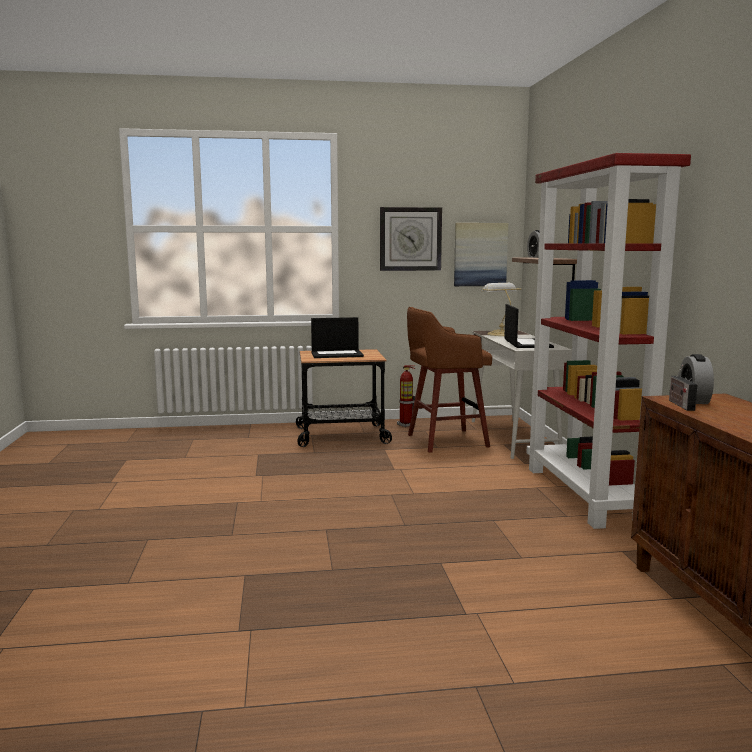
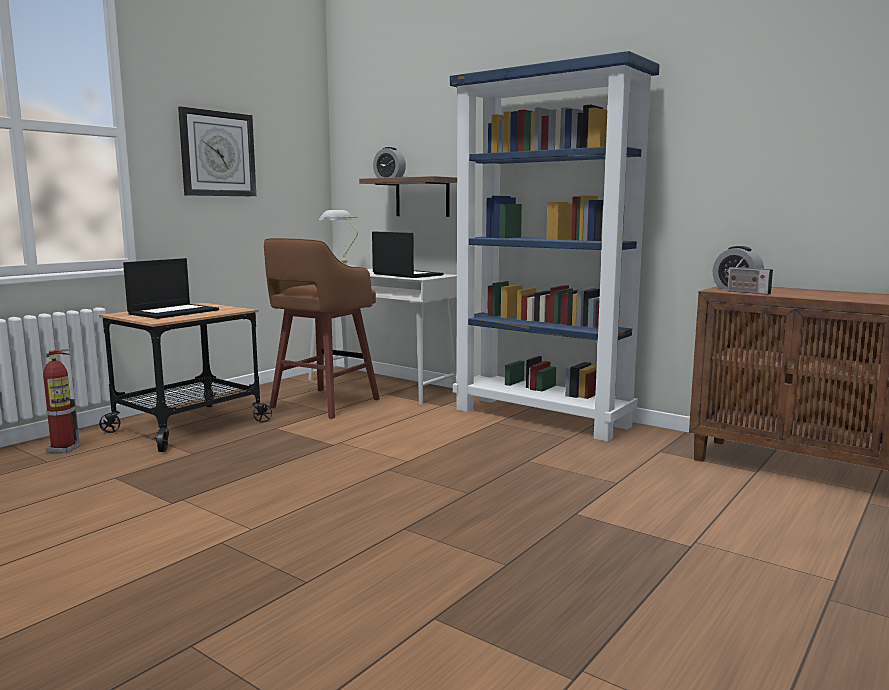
camera: 45 degrees left, 0 degrees up
fire extinguisher [397,365,415,427] -> fire extinguisher moved to [43,349,80,453]
picture [454,223,508,286] -> none
red bookcase [527,153,691,529] -> blue bookcase [450,51,660,442]

